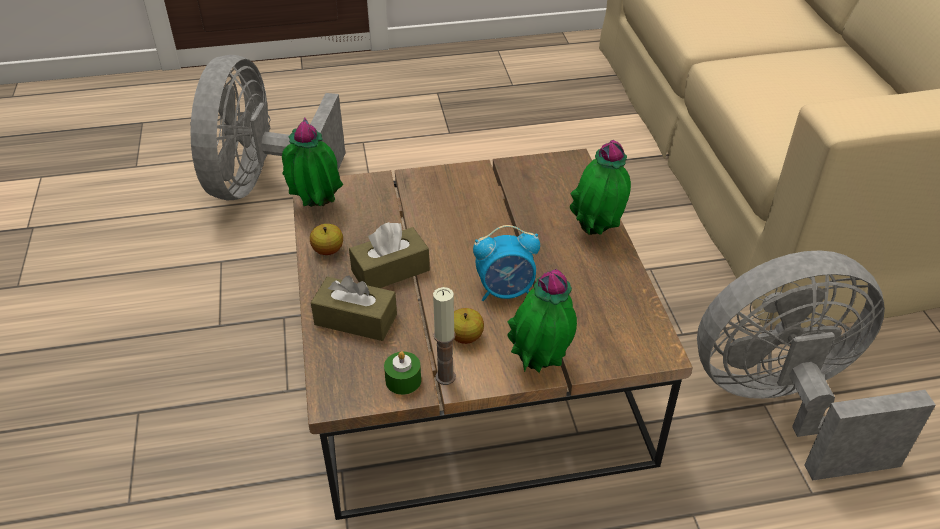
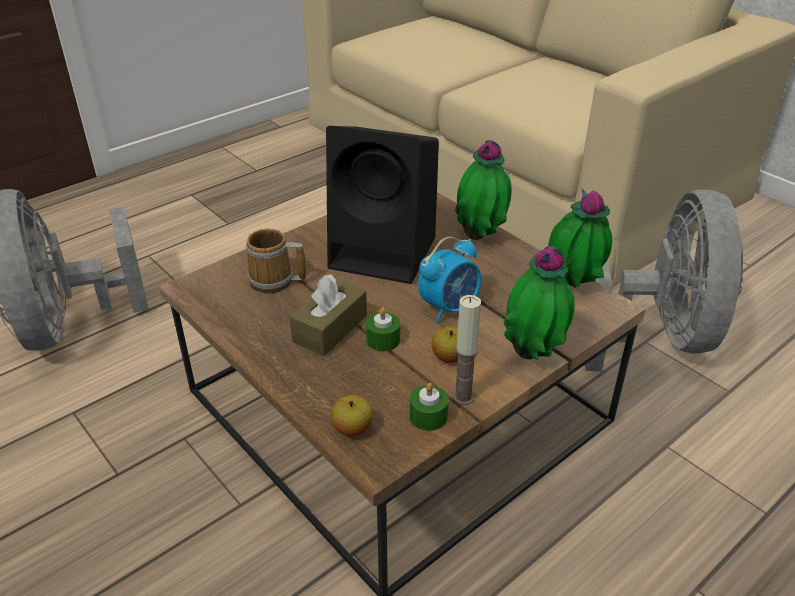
camera: 30 degrees left, 5 degrees down
potted plant [282,117,343,207] -> potted plant moved to [549,189,612,288]
apple [310,224,343,255] -> apple moved to [331,395,373,436]
brown tissue box [311,275,397,341] -> none
grey fan [697,250,936,481] -> grey fan turned 135 degrees clockwise [585,189,743,372]
none -> mug [246,228,306,293]
none -> black speaker [326,126,439,284]
none -> green candle [366,307,400,351]

